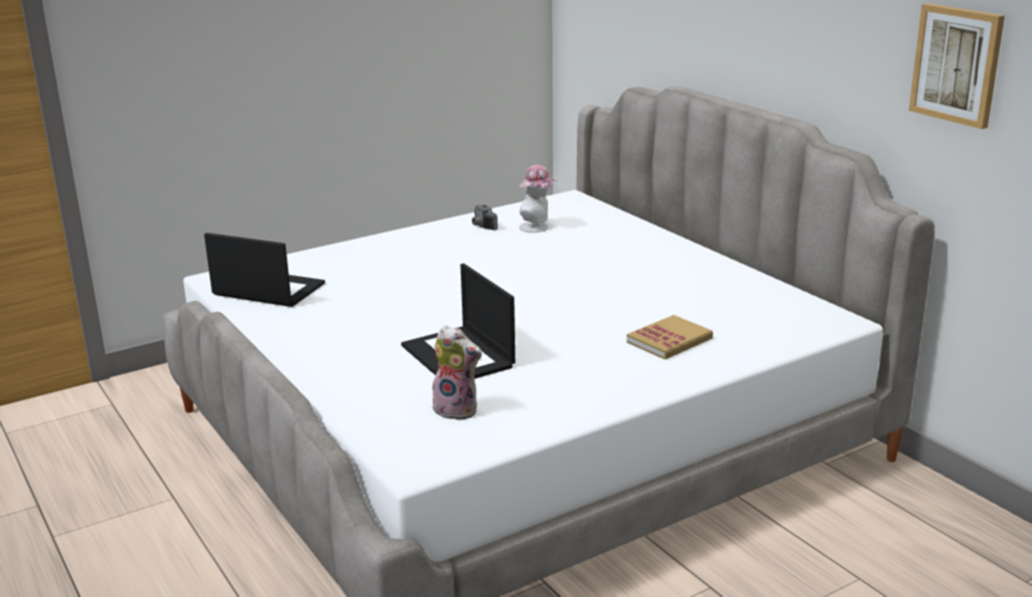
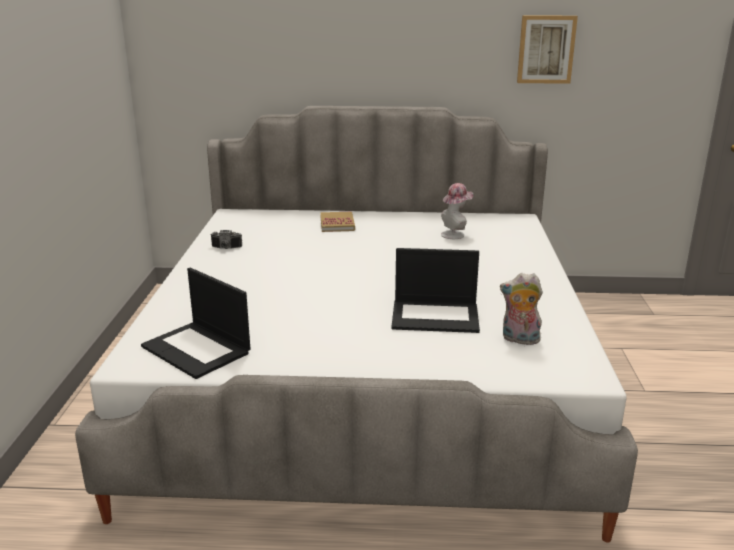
camera: 55 degrees left, 0 degrees up
laptop [204,233,325,307] -> laptop turned 105 degrees counterclockwise [141,268,250,379]
plush toy [430,325,482,421] -> plush toy turned 135 degrees counterclockwise [500,273,543,345]
hat [519,165,557,233] -> hat moved to [441,183,473,239]
book [627,315,713,360] -> book moved to [320,212,355,232]

